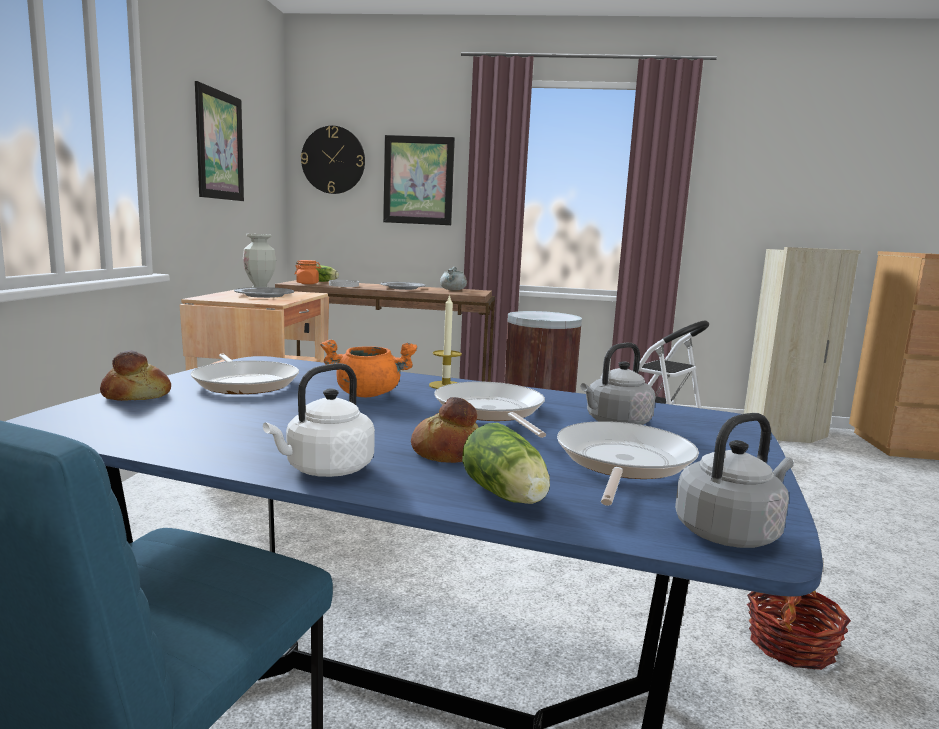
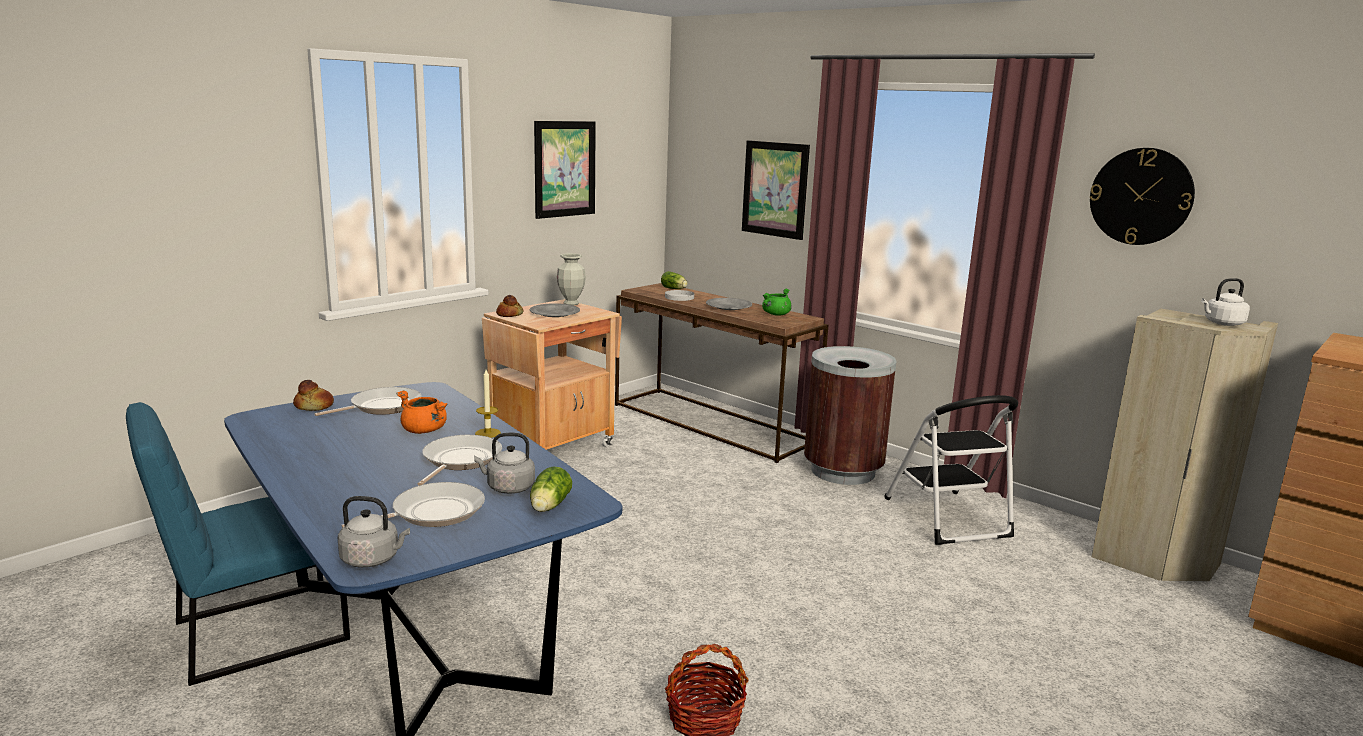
camera: 35 degrees right, 5 degrees up
frying pan [191,354,299,394] -> frying pan turned 135 degrees counterclockwise [314,387,422,416]
white kettle [263,363,375,477] -> white kettle moved to [1201,278,1250,326]
orange jar [295,260,321,284] -> none
wall clock [301,126,365,194] -> wall clock moved to [1090,148,1195,245]
bread [411,397,479,463] -> bread moved to [496,295,523,317]
grey cooking pot [440,266,467,290] -> green cooking pot [762,288,792,316]
lettuce [462,423,550,504] -> lettuce moved to [530,466,572,512]

